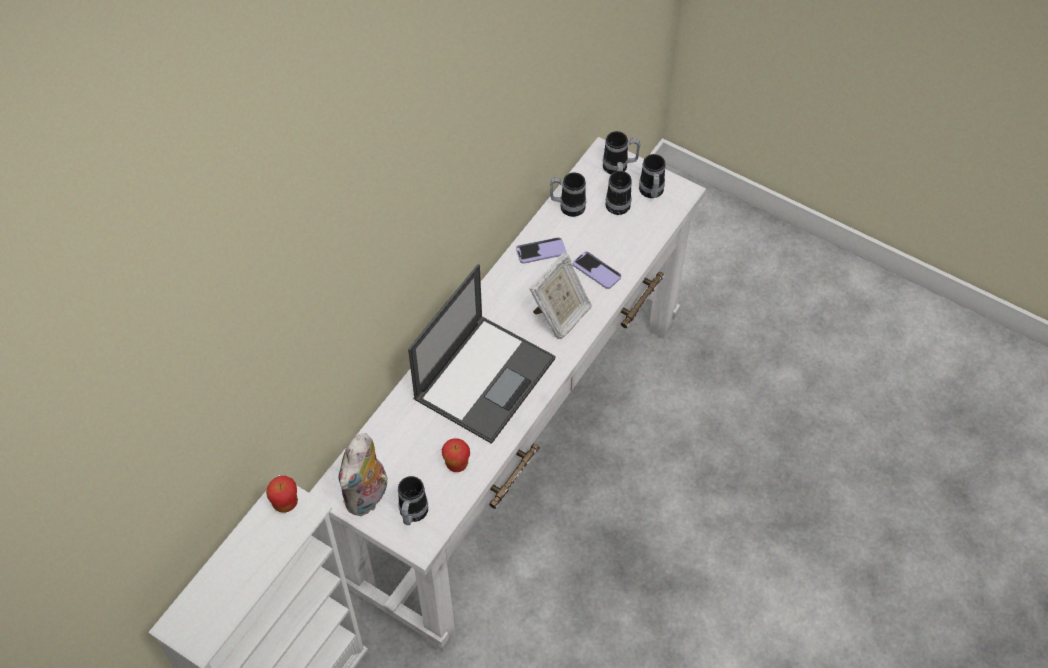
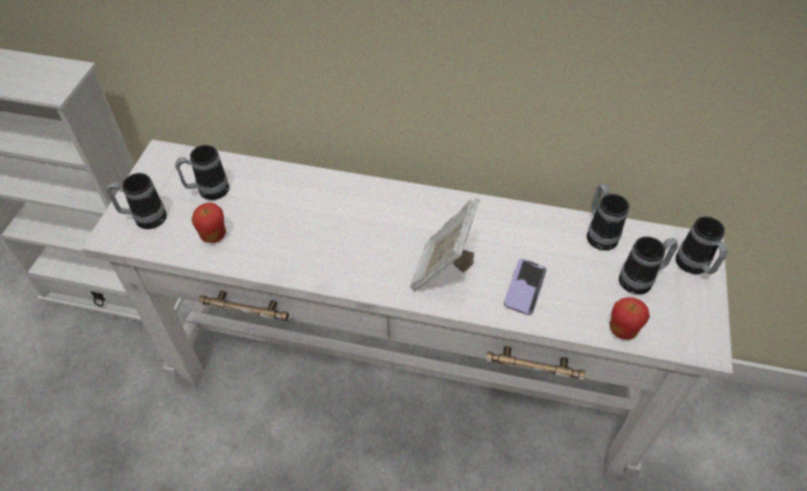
camera: 70 degrees right, 5 degrees down
apple [266,476,298,513] -> apple moved to [609,297,650,340]
plush toy [339,433,388,516] -> none
laptop [408,264,555,444] -> none
phone [516,237,566,264] -> none
picture frame [529,252,592,339] -> picture frame turned 90 degrees clockwise [410,198,480,292]
mug [639,154,666,198] -> mug moved to [175,145,229,200]

